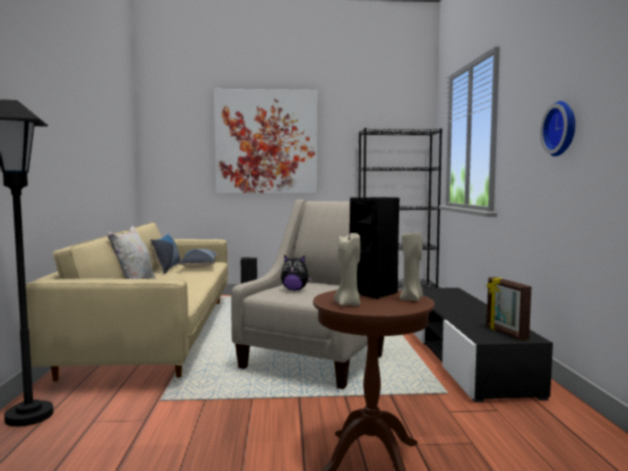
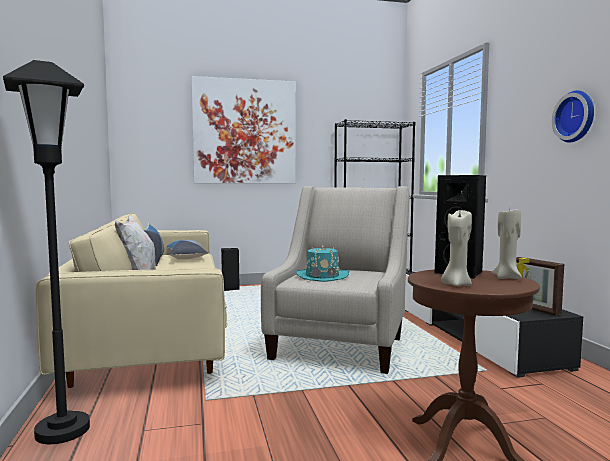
camera: 10 degrees left, 0 degrees up
plush toy [281,255,312,290] -> turquoise hat [296,244,349,282]

